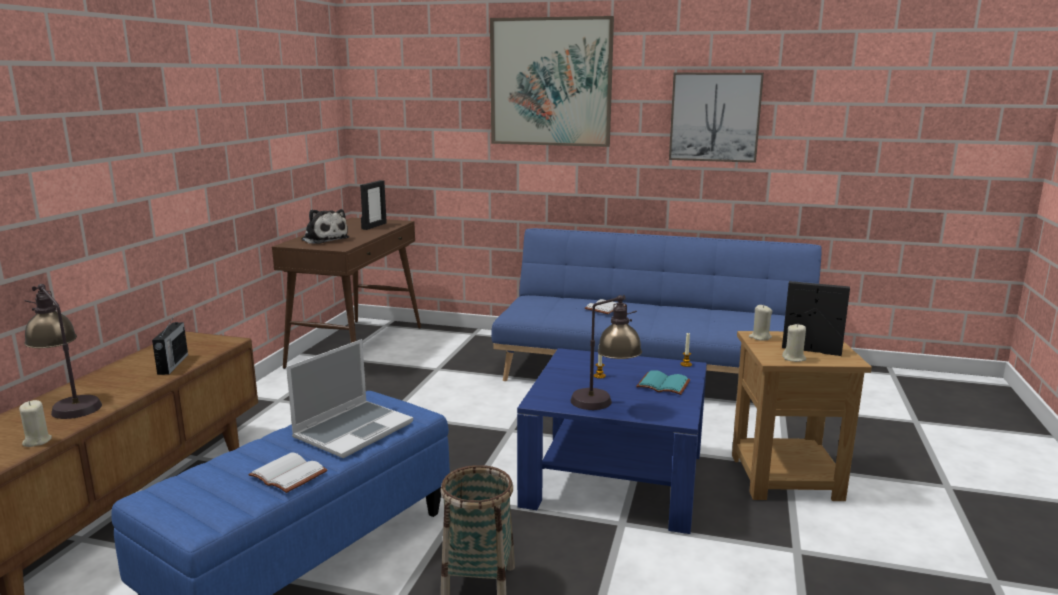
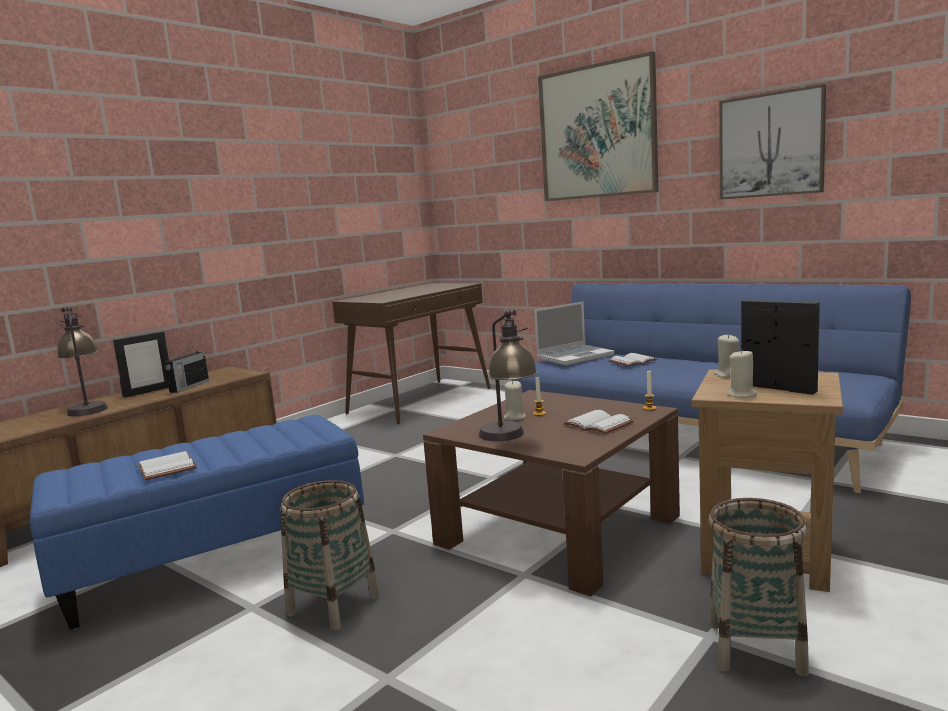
camera: 25 degrees right, 5 degrees down
beige candle [19,400,52,447] -> beige candle moved to [504,380,526,420]
laptop [286,339,413,458] -> laptop moved to [534,302,615,365]
plush toy [301,209,349,244] -> none
picture frame [360,180,387,230] -> picture frame moved to [113,331,169,398]
blue coffee table [517,348,707,534] -> brown coffee table [423,390,680,597]
turquoise book [636,370,690,395] -> white book [564,410,634,434]
none -> basket [709,498,809,677]

